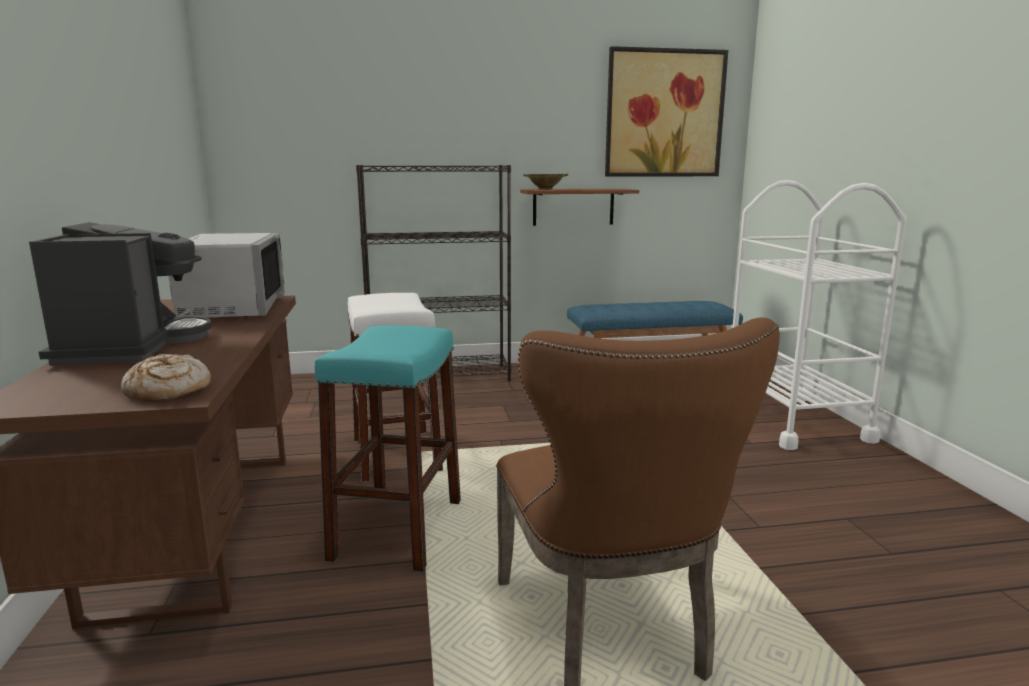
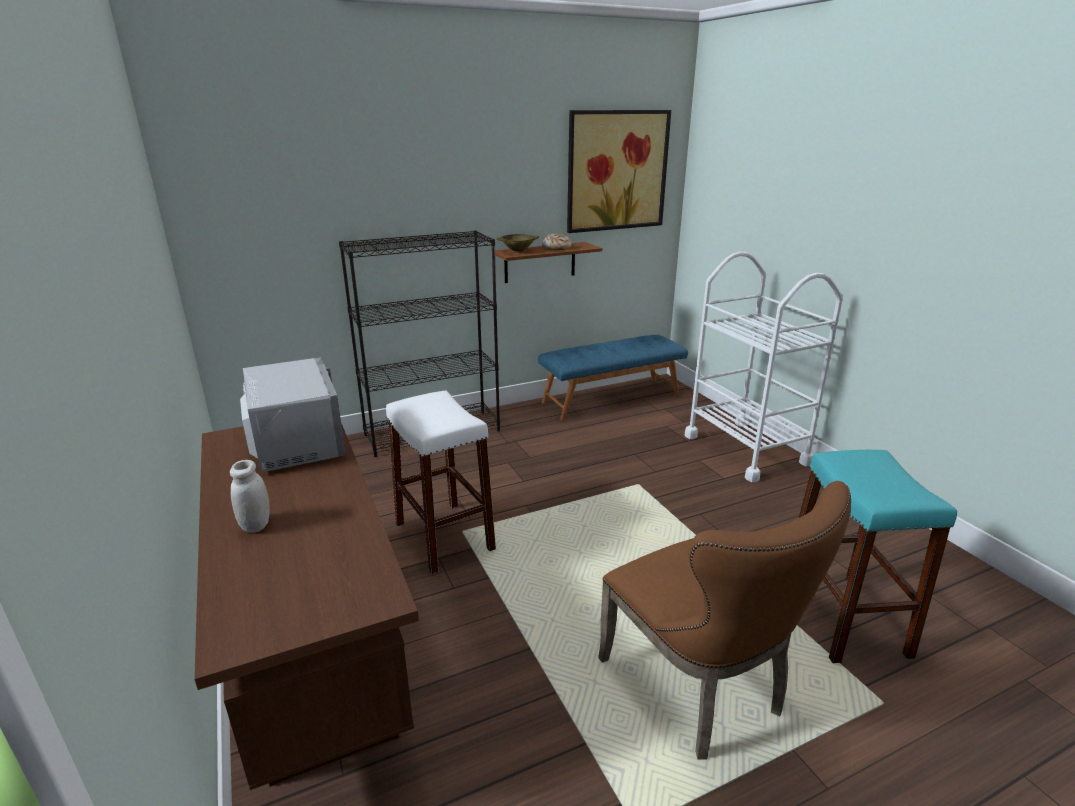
camera: 15 degrees left, 10 degrees up
coffee machine [29,222,211,366] -> white jar [230,460,270,533]
bread [121,354,211,401] -> bread moved to [542,234,572,250]
turquoise stool [315,325,461,572] -> turquoise stool moved to [799,450,957,664]

